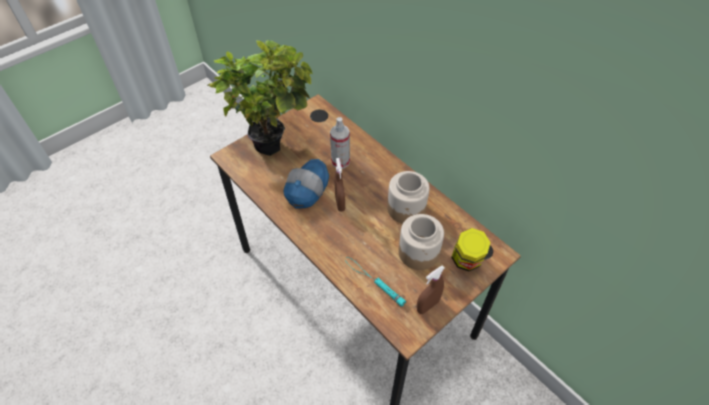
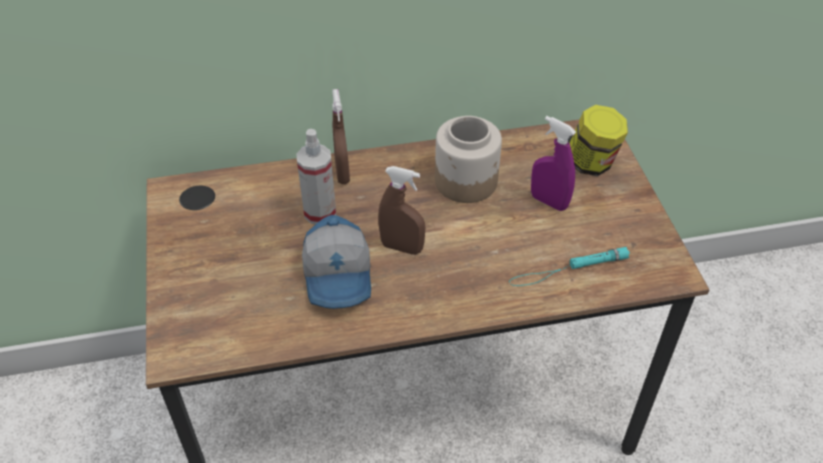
camera: 60 degrees left, 5 degrees down
potted plant [208,40,312,156] -> none
cap [284,159,329,209] -> cap turned 150 degrees counterclockwise [302,215,371,309]
jar [398,214,444,270] -> purple spray bottle [531,116,576,211]
brown spray bottle [417,265,445,314] -> brown spray bottle moved to [332,89,350,184]

